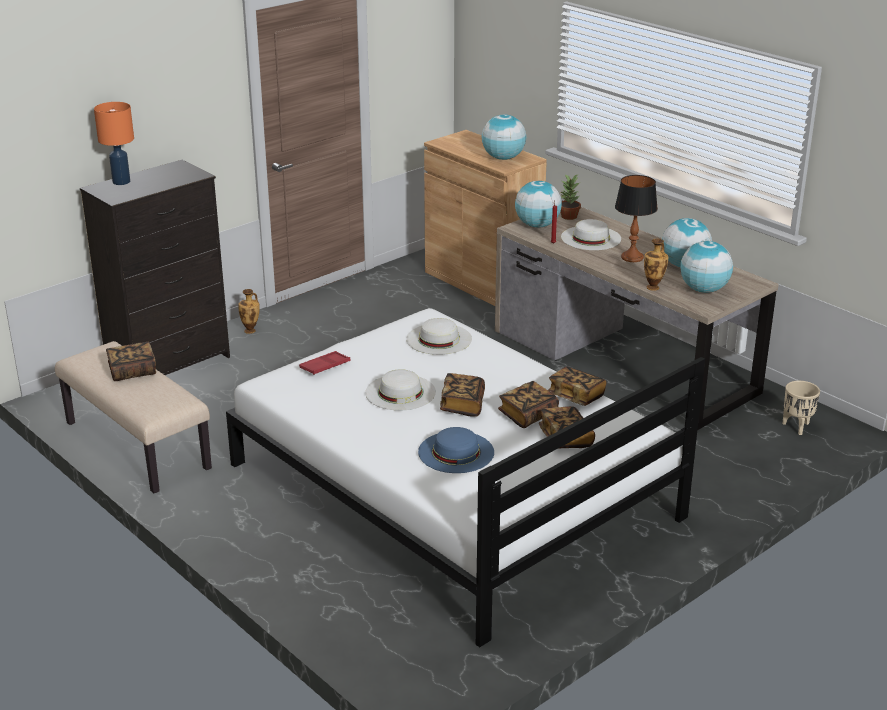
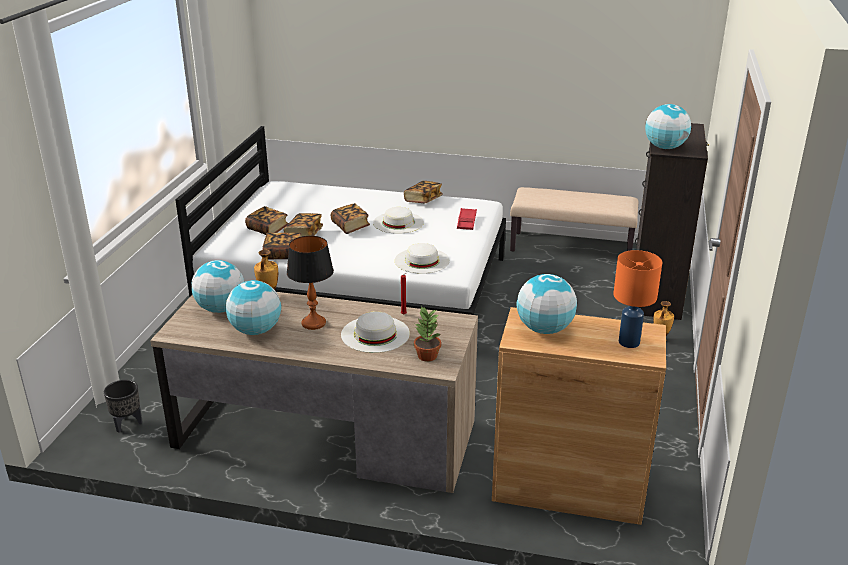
camera: 145 degrees right, 0 degrees up
orange table lamp [94,102,134,185] -> orange table lamp moved to [613,250,662,348]
book [106,342,156,381] -> book moved to [404,181,443,203]
blue hat [418,427,494,473] -> none
globe [515,181,562,228] -> globe moved to [645,104,691,149]
beige planter [782,381,820,435] -> black planter [104,380,142,433]

